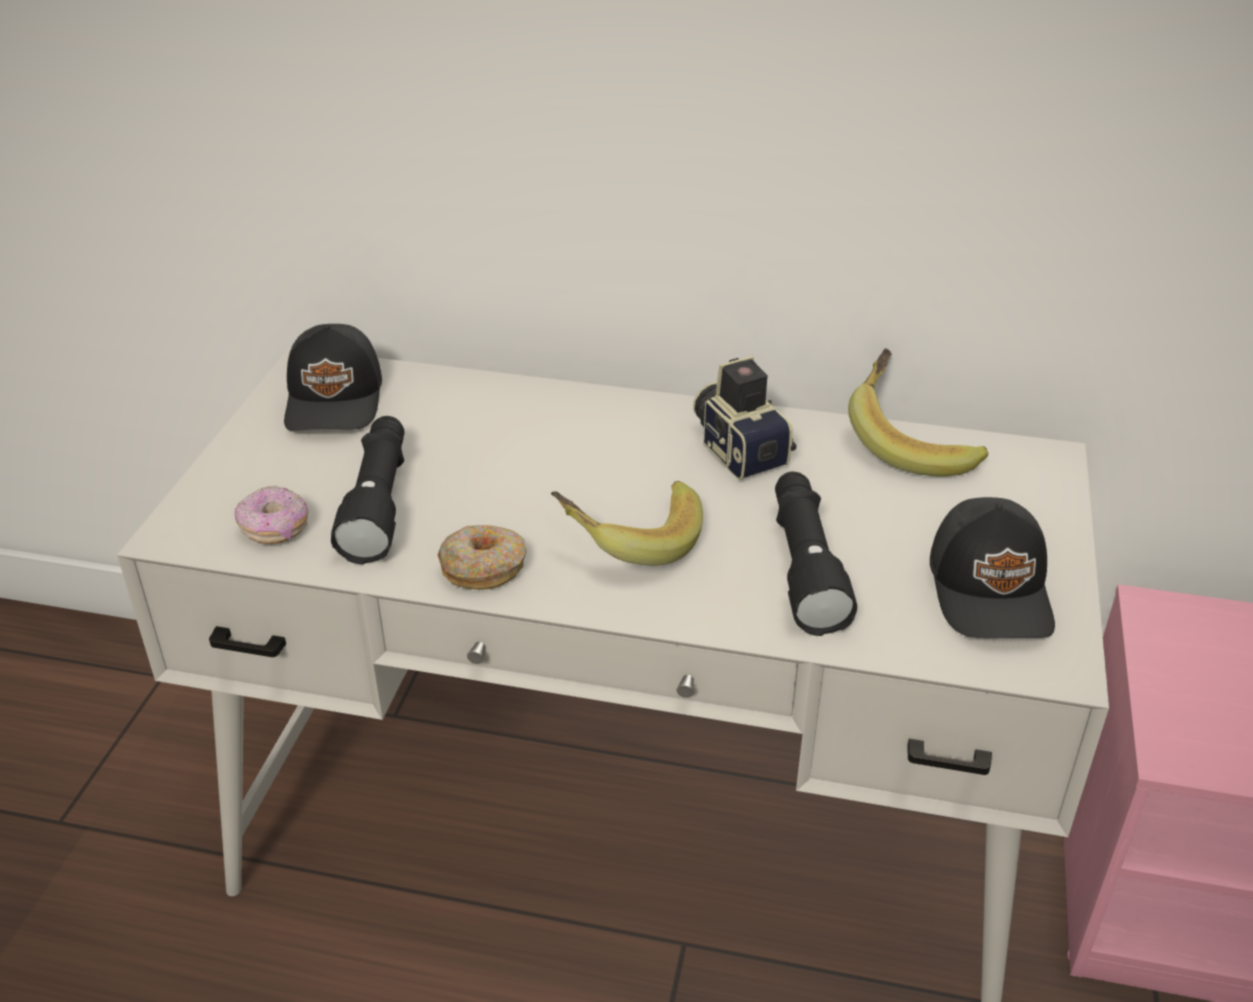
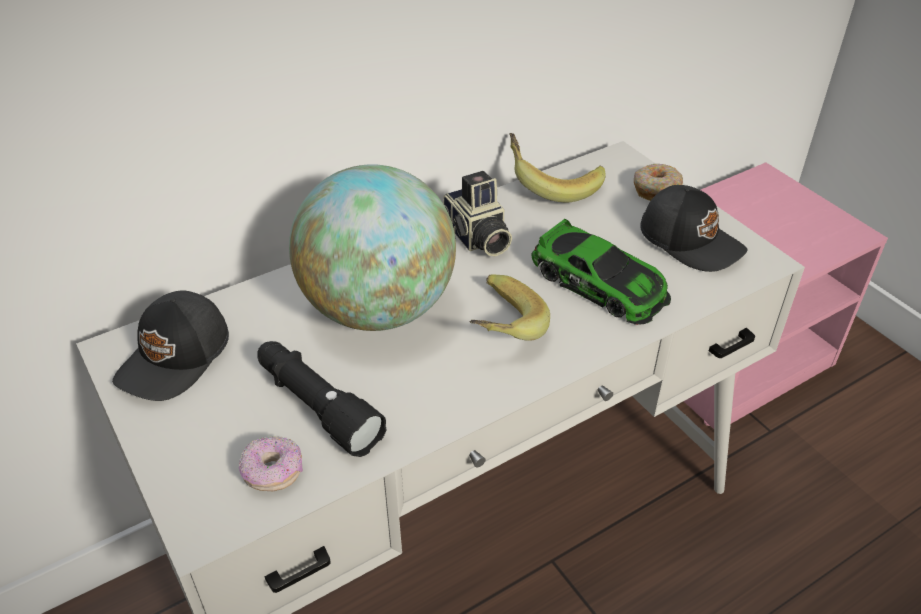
camera: 45 degrees left, 5 degrees up
black cap [284,324,382,431] -> black cap turned 75 degrees clockwise [112,290,229,401]
donut [438,525,527,590] -> donut moved to [634,164,683,201]
camera [693,356,797,480] -> camera turned 135 degrees counterclockwise [443,171,512,256]
black flashlight [775,472,857,636] -> toy car [531,219,671,325]
none -> globe [289,164,456,331]

